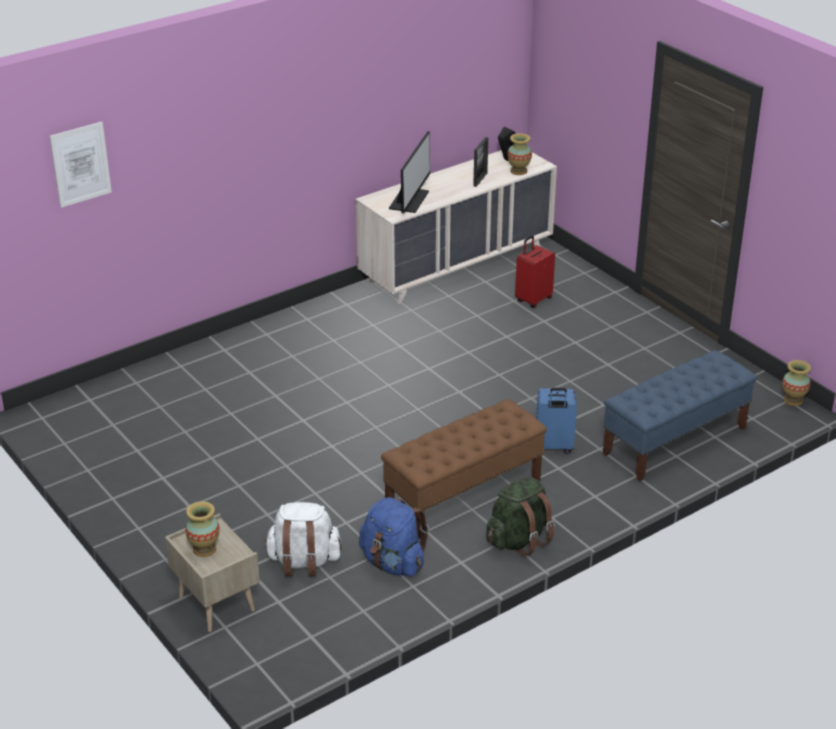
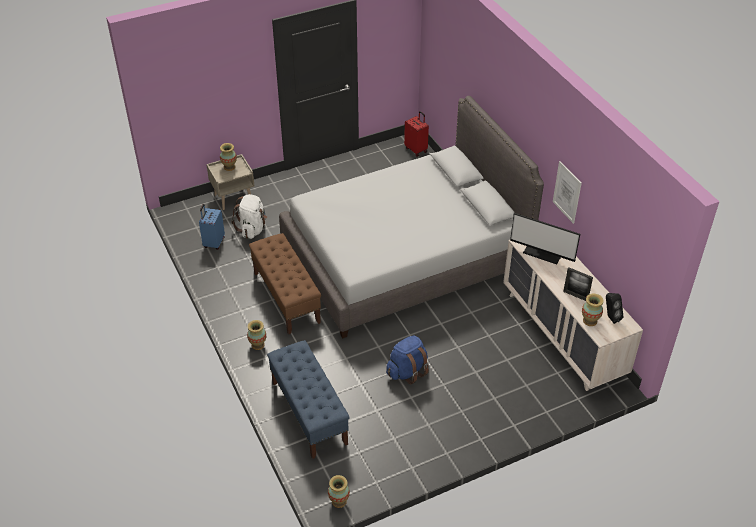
camera: 100 degrees right, 10 degrees up
picture [50,122,112,208] -> picture moved to [553,161,582,224]
blue backpack [359,497,429,577] -> blue backpack moved to [386,335,429,385]
green backpack [486,478,555,557] -> none
red suitcase [515,236,555,308] -> red suitcase moved to [404,111,429,157]
blue suitcase [536,388,577,454] -> blue suitcase moved to [199,204,225,250]
none -> vase [247,320,266,350]
none -> grey bed [279,96,544,338]

